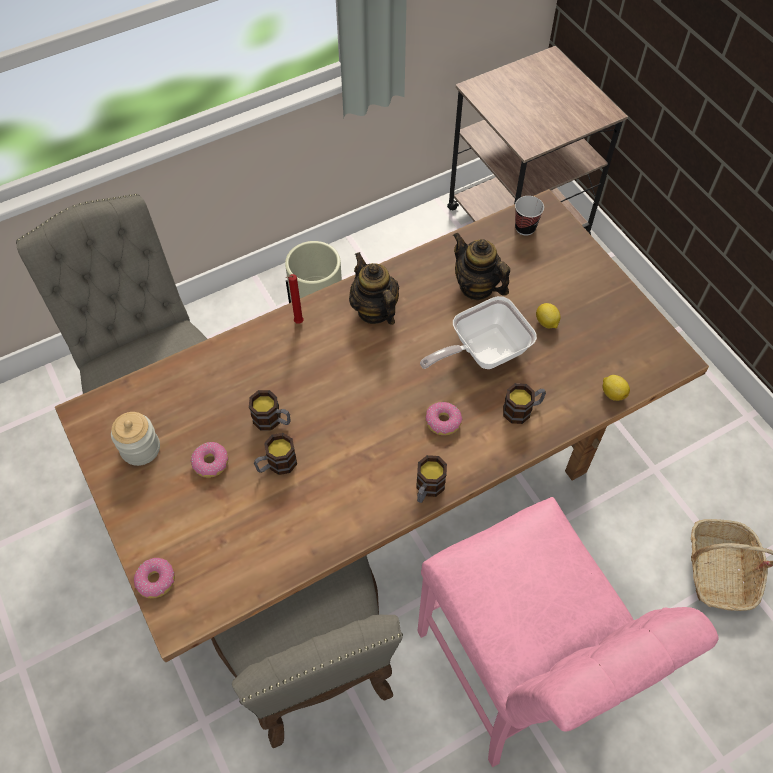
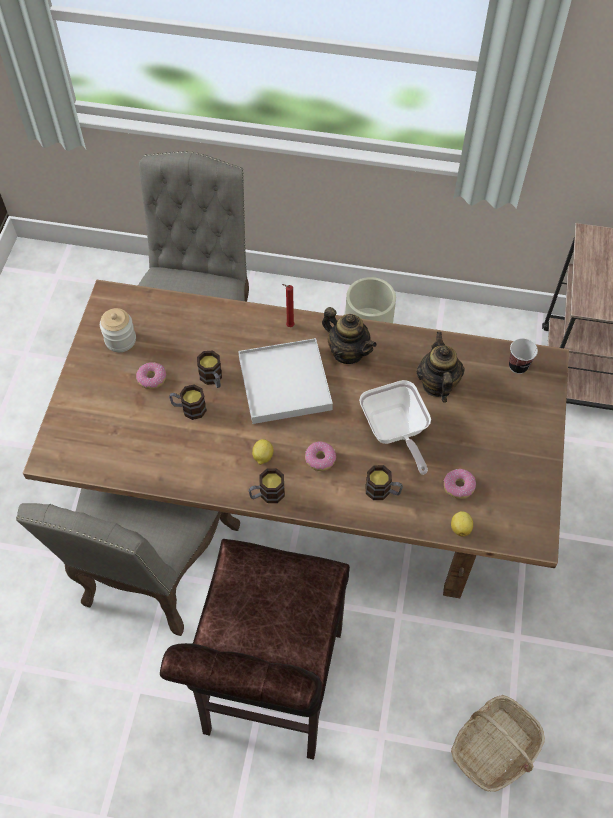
camera: 40 degrees right, 0 degrees up
donut [134,558,175,598] -> donut moved to [444,469,476,499]
teapot [349,252,399,325] -> teapot turned 120 degrees clockwise [322,307,377,364]
pink stool [417,497,719,767] -> brown stool [160,539,350,760]
frying pan [420,296,537,369] -> frying pan turned 120 degrees counterclockwise [359,380,431,475]
lemon [536,303,561,328] -> lemon moved to [252,439,274,465]
none -> white tray [238,338,333,424]

